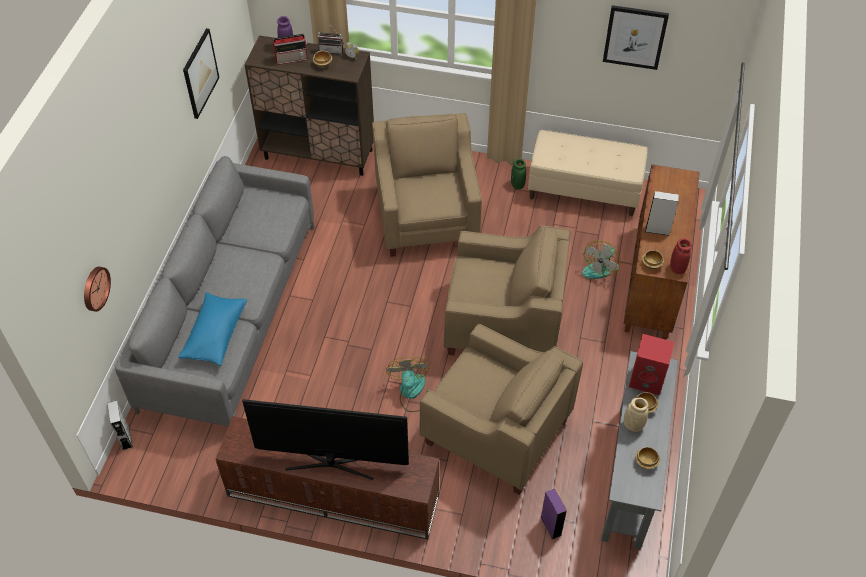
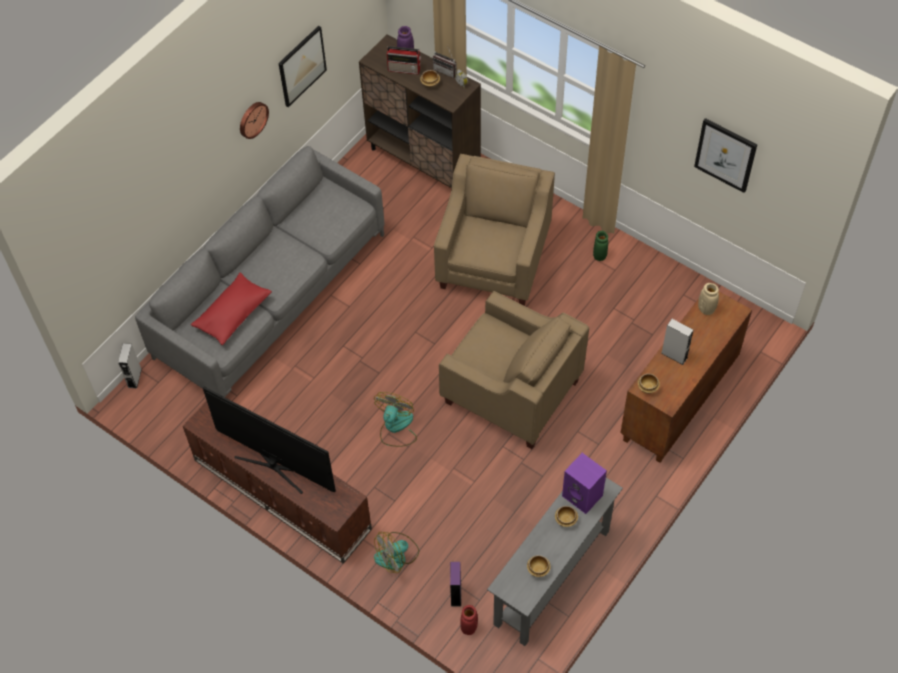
camera: 25 degrees right, 5 degrees up
wall clock [84,267,111,312] -> wall clock moved to [240,102,269,139]
blue pillow [178,292,247,366] -> red pillow [191,273,272,345]
beige armchair [420,324,583,495] -> none
beige bench [528,130,648,216] -> none
fan [582,241,621,279] -> fan moved to [374,532,419,573]
beige vase [624,398,649,432] -> beige vase moved to [698,283,719,315]
red speaker [629,334,674,395] -> purple speaker [562,453,607,514]
red vase [670,238,692,274] -> red vase moved to [460,605,478,635]

